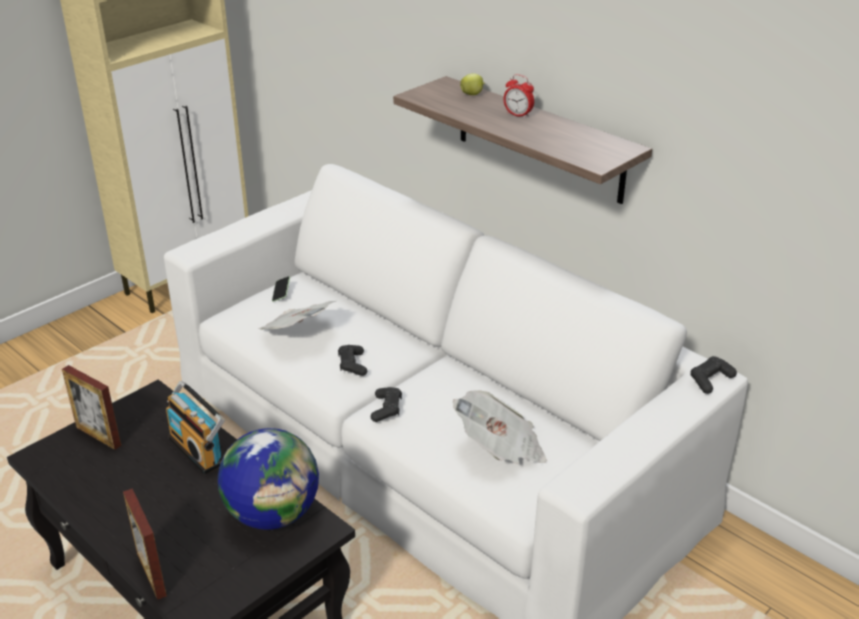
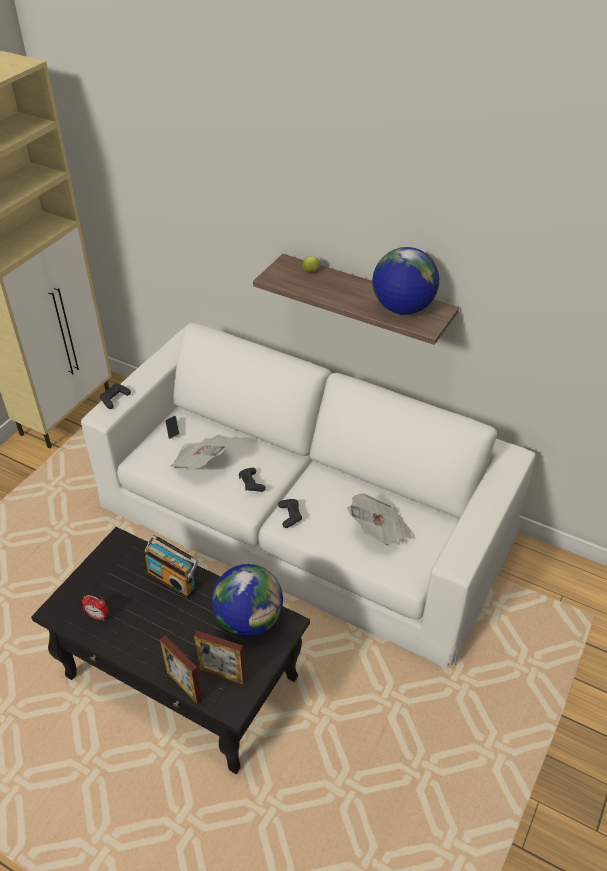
camera: 15 degrees left, 10 degrees up
picture frame [62,365,121,450] -> picture frame moved to [194,631,246,685]
alarm clock [504,74,534,119] -> alarm clock moved to [82,595,109,621]
black game controller [690,356,737,394] -> black game controller moved to [100,383,131,409]
none -> globe [373,247,439,315]

